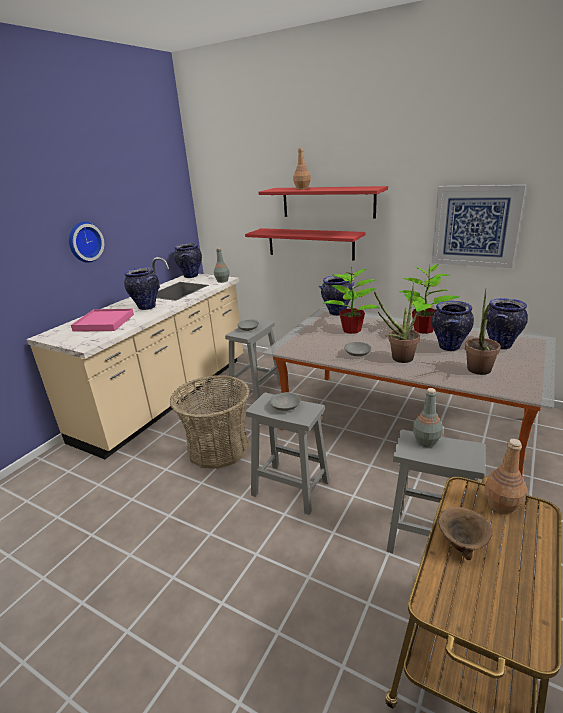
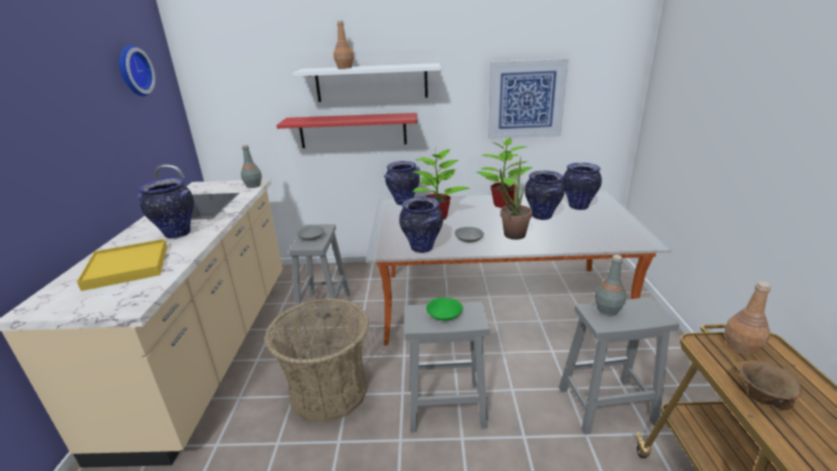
camera: 30 degrees left, 0 degrees up
wall clock [69,222,104,263] -> wall clock moved to [119,45,155,96]
pink tray [71,309,134,332] -> yellow tray [77,239,167,291]
vase [174,243,202,278] -> vase moved to [399,197,443,253]
red shelf [259,186,388,219] -> white shelf [293,63,441,102]
grey bowl [270,392,301,411] -> green bowl [426,298,463,321]
potted plant [465,289,501,375] -> none

